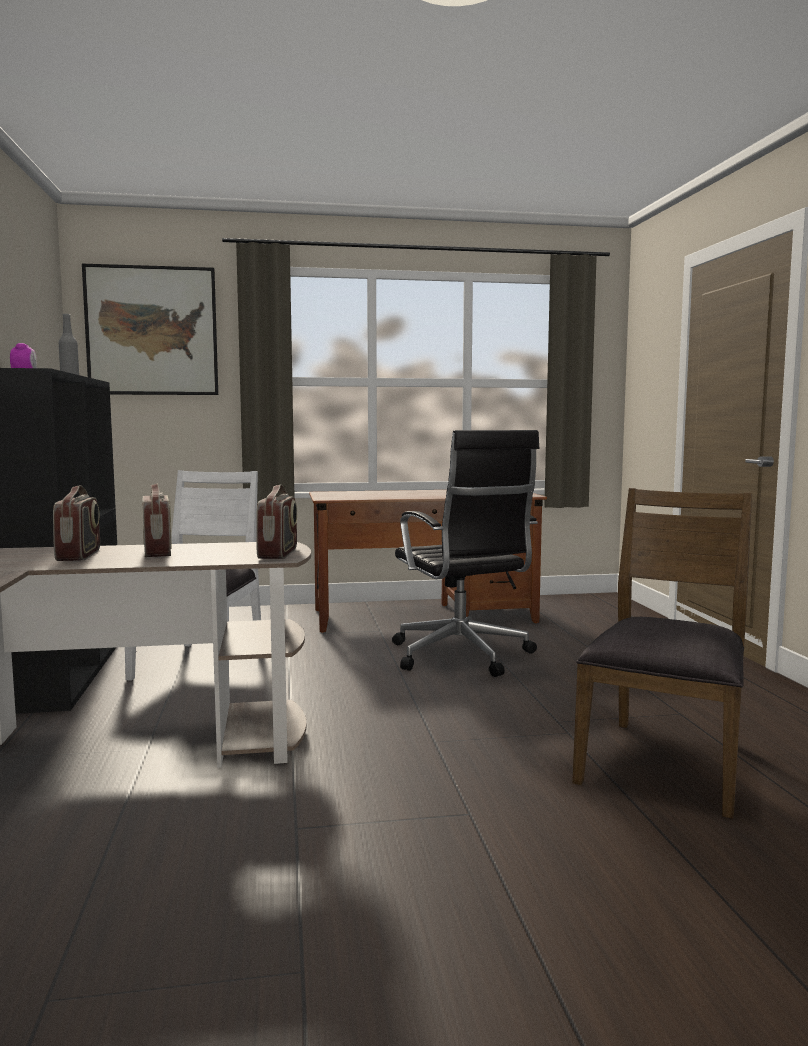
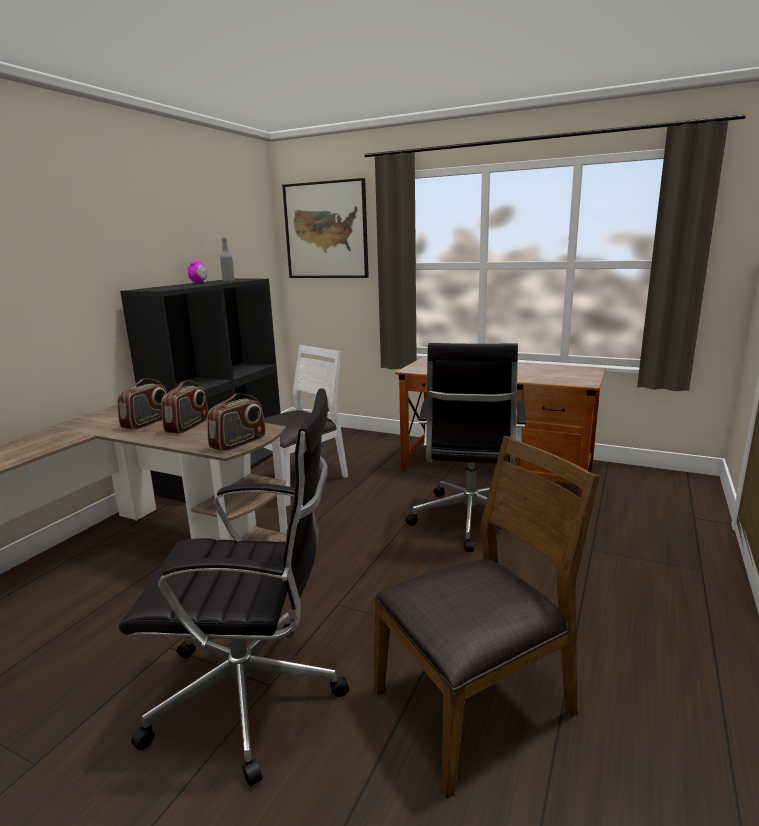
camera: 35 degrees right, 10 degrees up
none -> black office chair [119,388,349,787]

